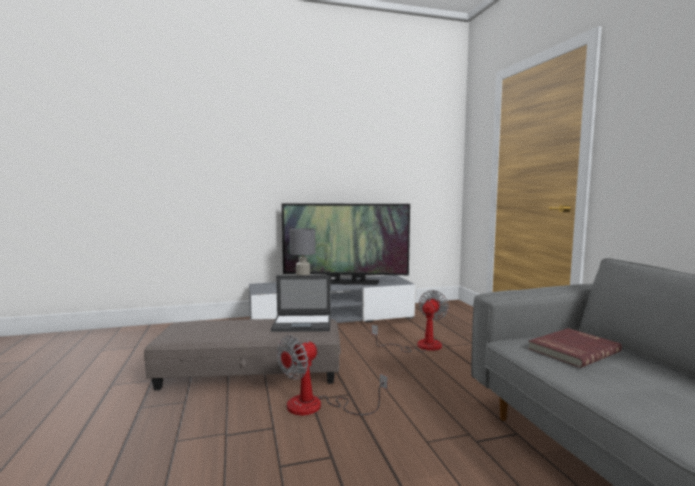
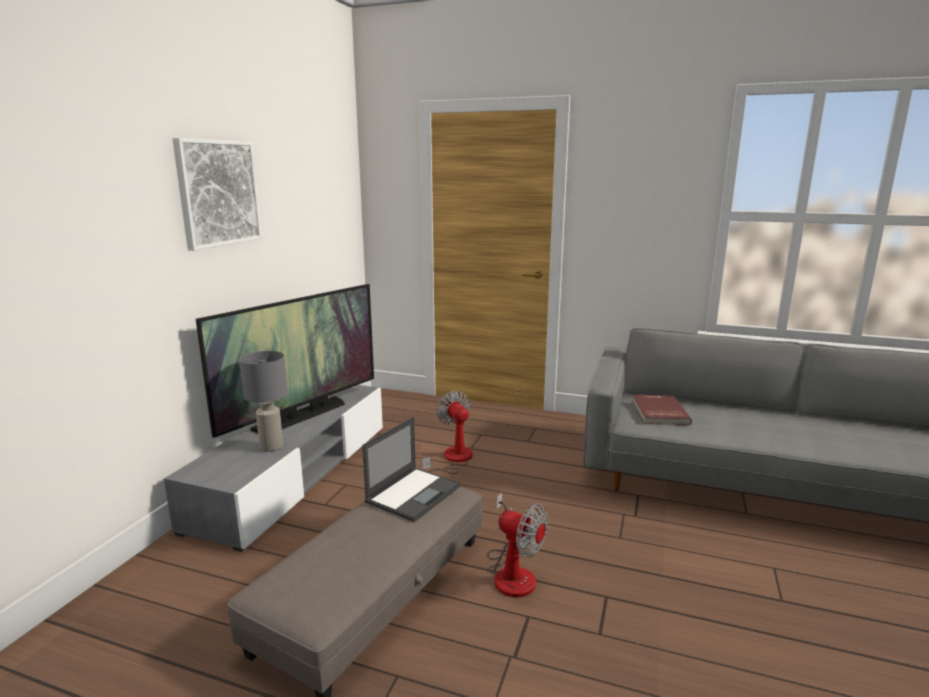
camera: 55 degrees left, 10 degrees up
fan [276,335,388,415] -> fan turned 45 degrees counterclockwise [488,493,549,597]
none -> picture [172,138,262,251]

